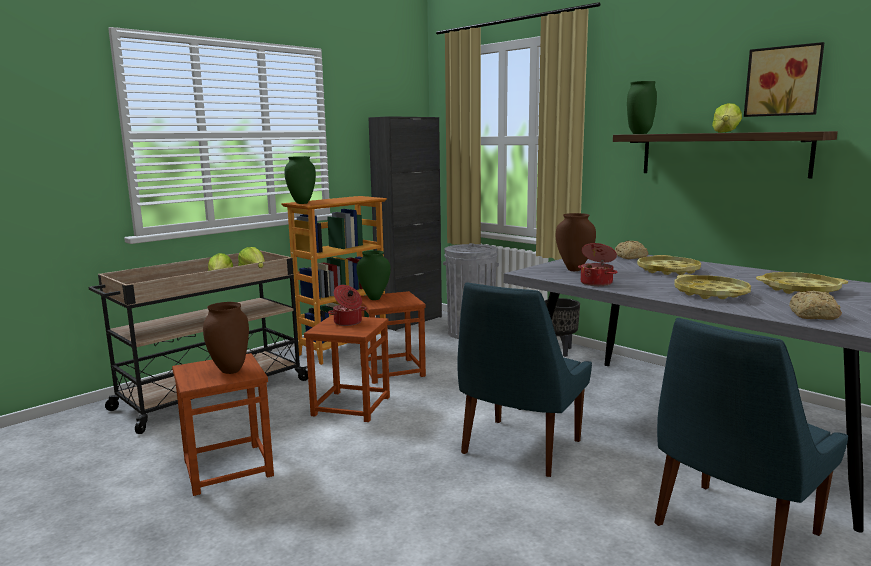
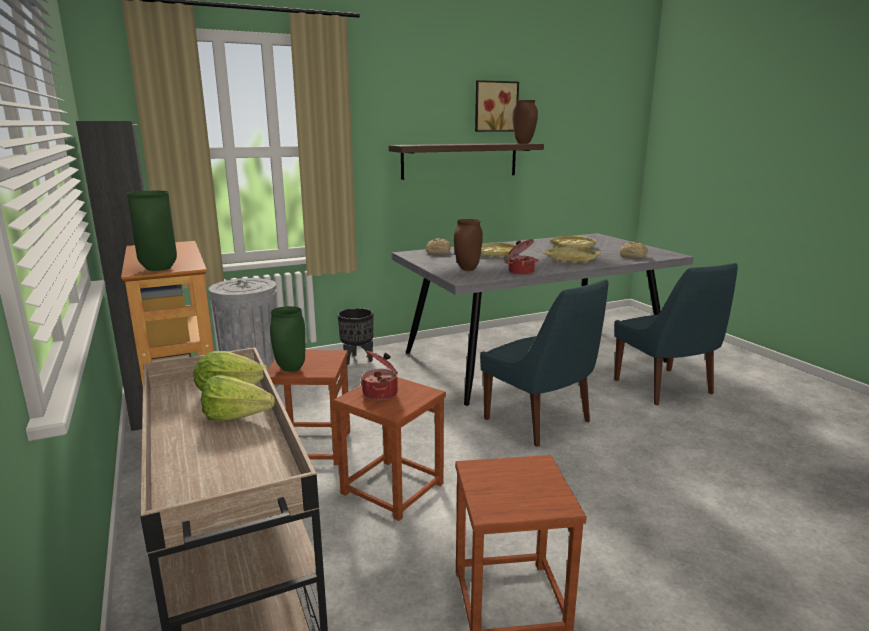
camera: 70 degrees left, 5 degrees up
brown vase [203,302,249,374] -> brown vase moved to [512,100,538,144]
green vase [627,81,657,134] -> none
lettuce [712,103,742,133] -> none

